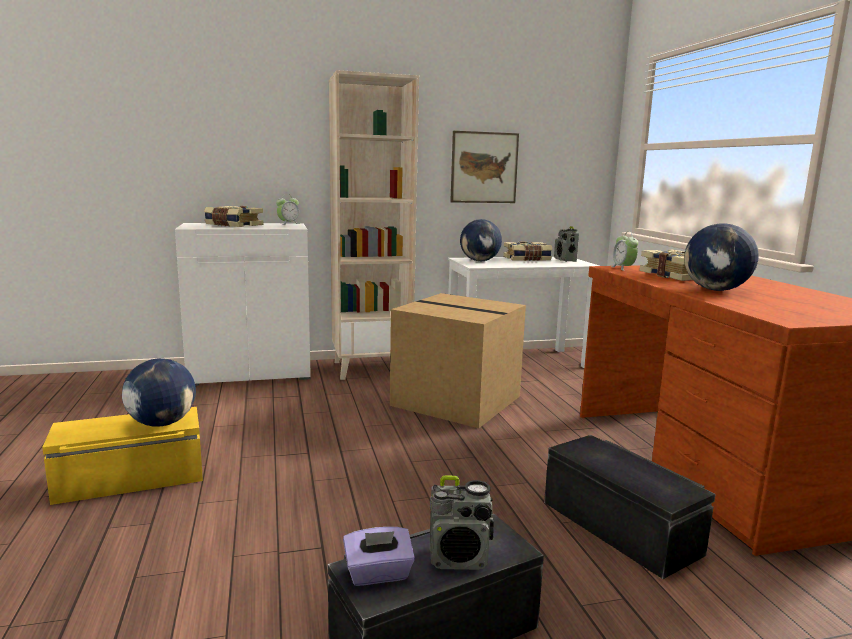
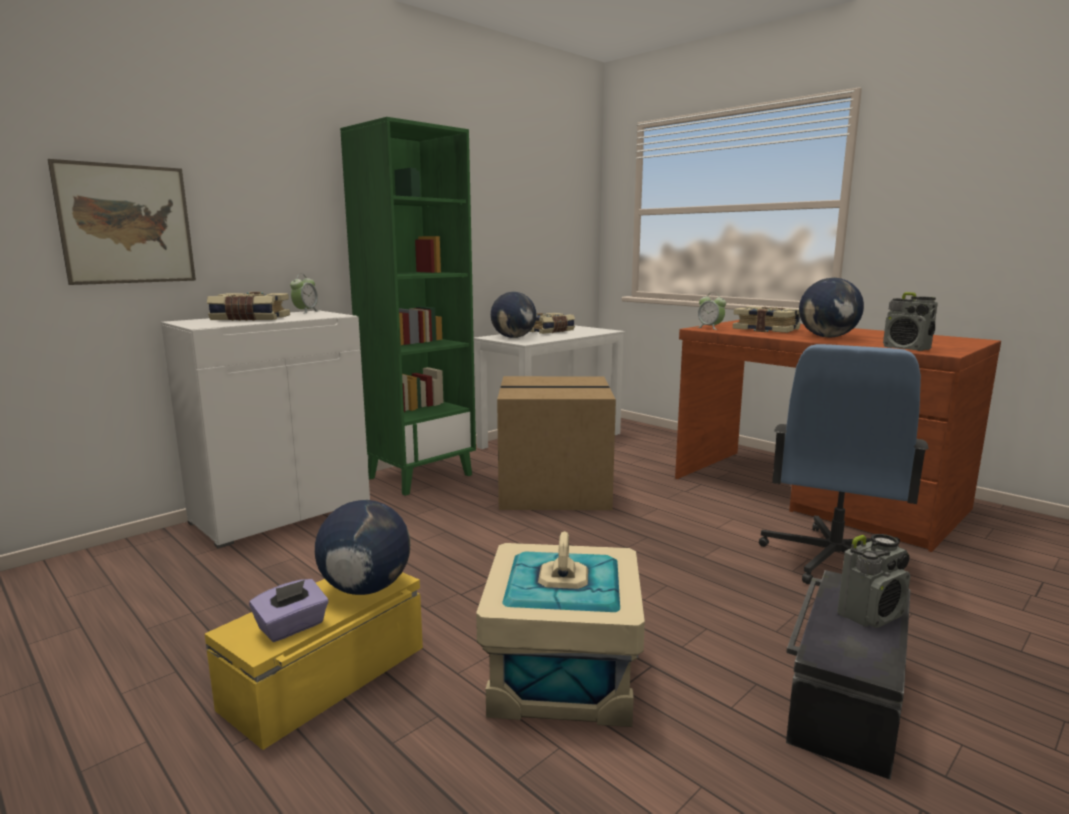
camera: 30 degrees left, 0 degrees up
beige bookcase [329,70,419,380] -> green bookcase [340,117,476,496]
purple tissue box [343,527,415,586] -> purple tissue box moved to [249,579,329,642]
picture [450,131,519,203] -> picture moved to [48,159,196,285]
black storage box [544,435,716,579] -> blue office chair [759,344,929,584]
radio [554,226,579,262] -> radio moved to [883,292,938,351]
none -> beige storage box [476,531,645,727]

